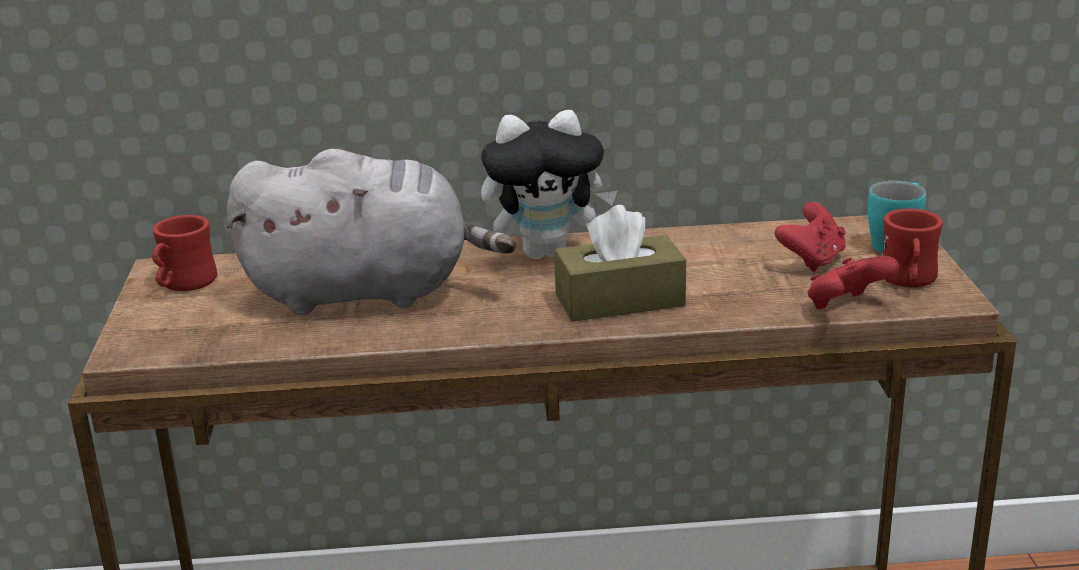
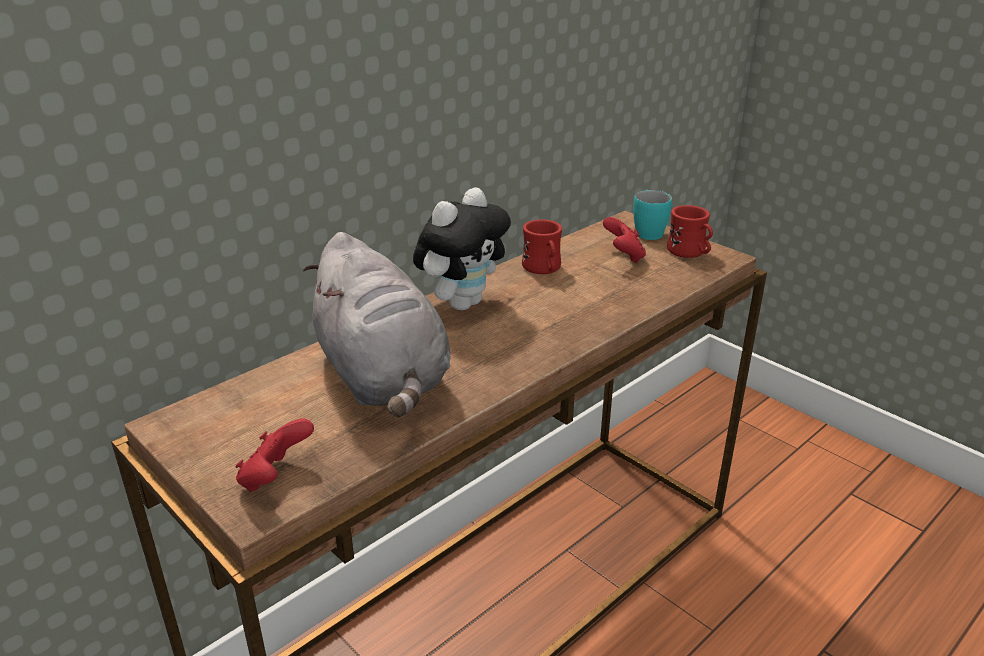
camera: 40 degrees left, 5 degrees up
red mug [152,215,217,291] -> red mug moved to [522,219,562,274]
grey plush toy [227,149,516,315] -> grey plush toy turned 105 degrees clockwise [303,232,450,417]
brown tissue box [554,205,686,322] -> none
red game controller [808,256,899,309] -> red game controller moved to [236,419,314,492]

